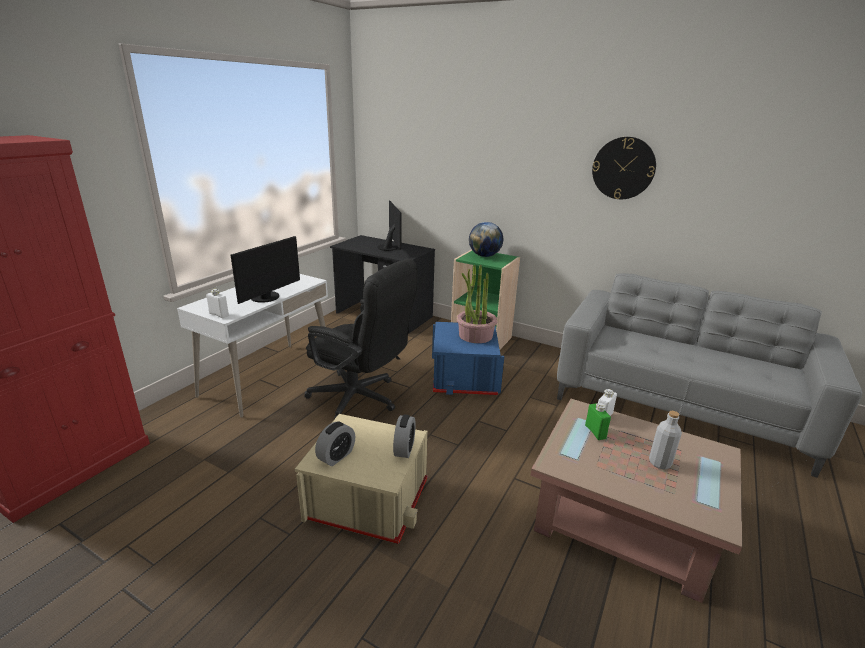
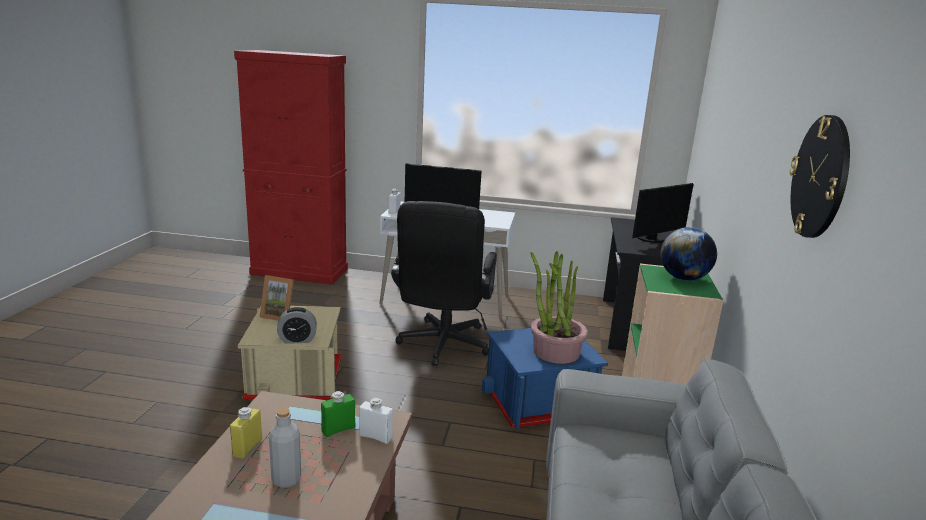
camera: 70 degrees right, 5 degrees down
alarm clock [315,421,355,466] -> picture frame [260,275,294,321]
none -> yellow bottle [230,407,262,459]

